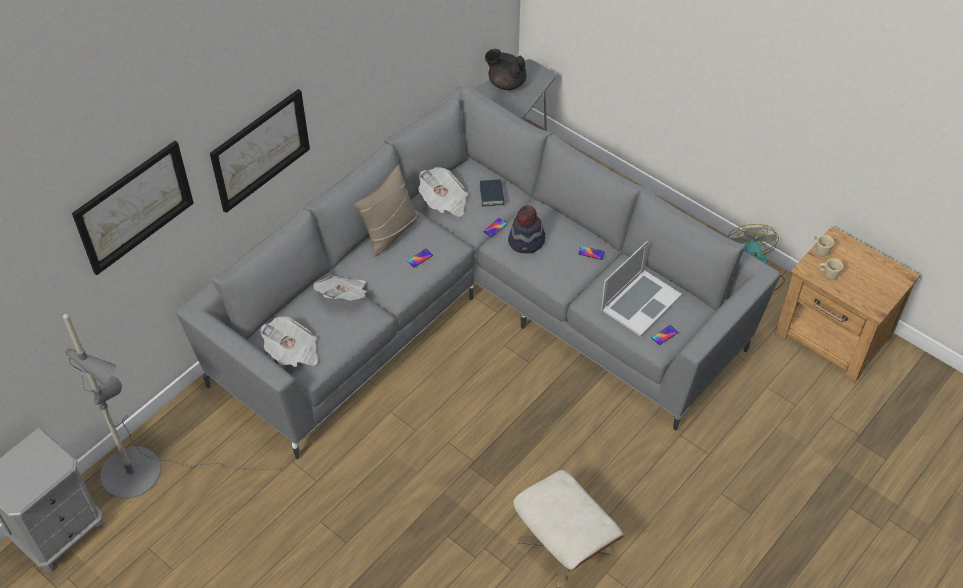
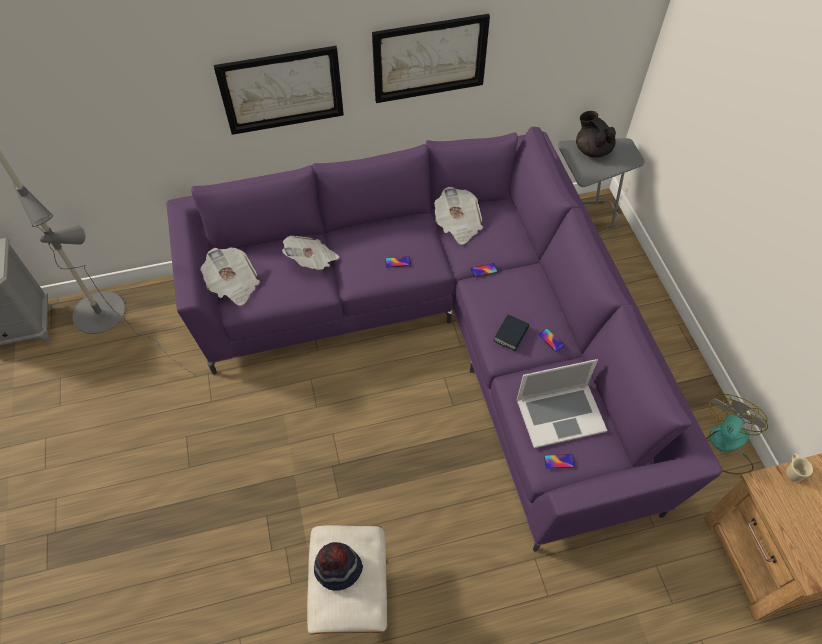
camera: 35 degrees right, 5 degrees up
picture [72,141,194,275] -> picture moved to [372,14,490,103]
grey sofa [176,83,780,459] -> purple sofa [166,127,722,552]
beige pillow [354,165,419,257] -> none
book [480,179,504,206] -> book moved to [493,315,529,351]
hat [508,205,545,254] -> hat moved to [314,542,363,591]
beige mug [819,258,843,280] -> none

